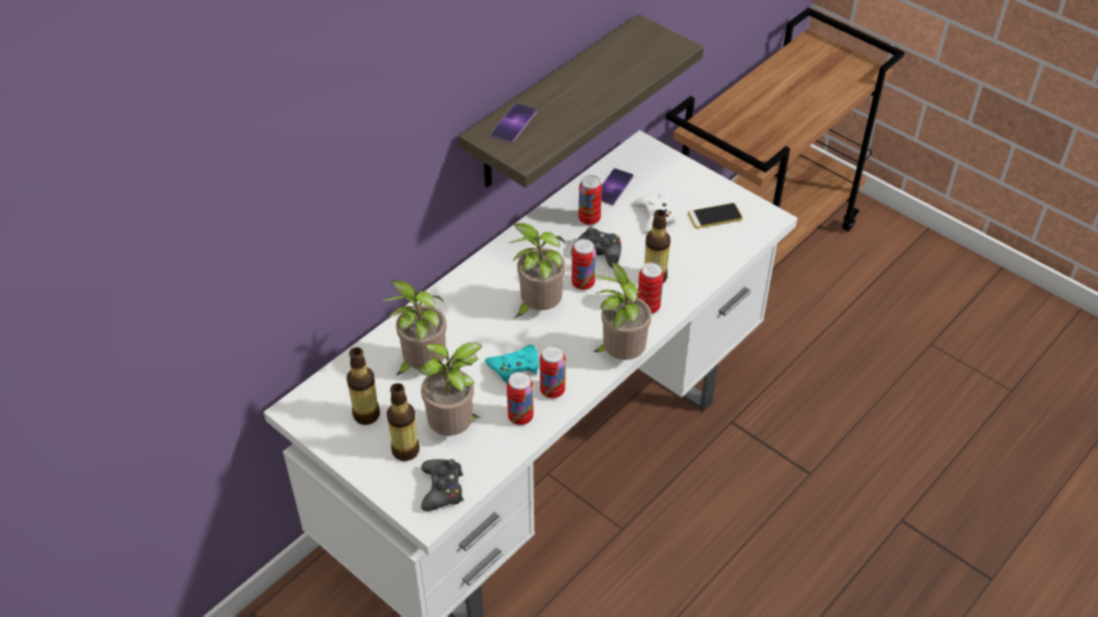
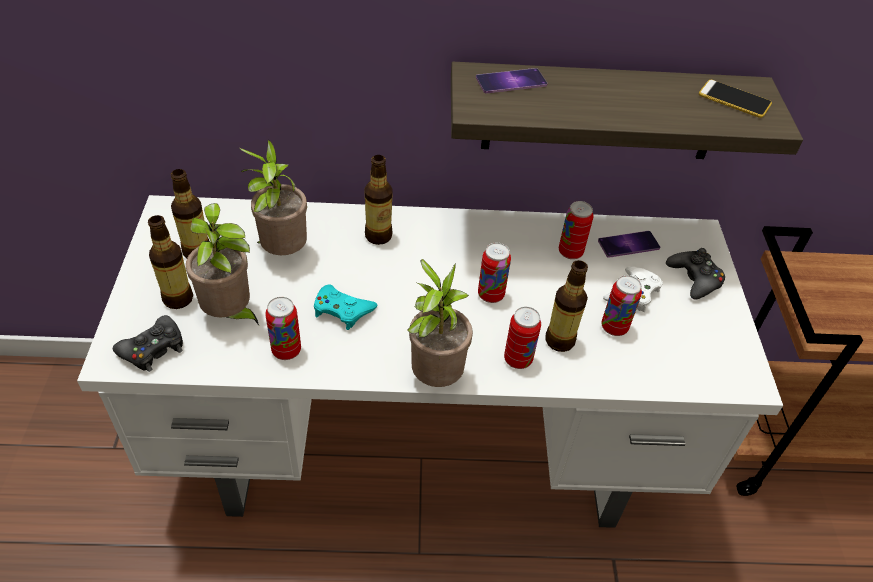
camera: 45 degrees right, 0 degrees up
potted plant [509,223,565,318] -> none
can [540,345,566,399] -> can moved to [601,275,642,336]
black game controller [571,227,621,268] -> black game controller moved to [666,248,725,300]
phone [688,203,743,229] -> phone moved to [699,80,772,118]
none -> bottle [364,155,393,245]

